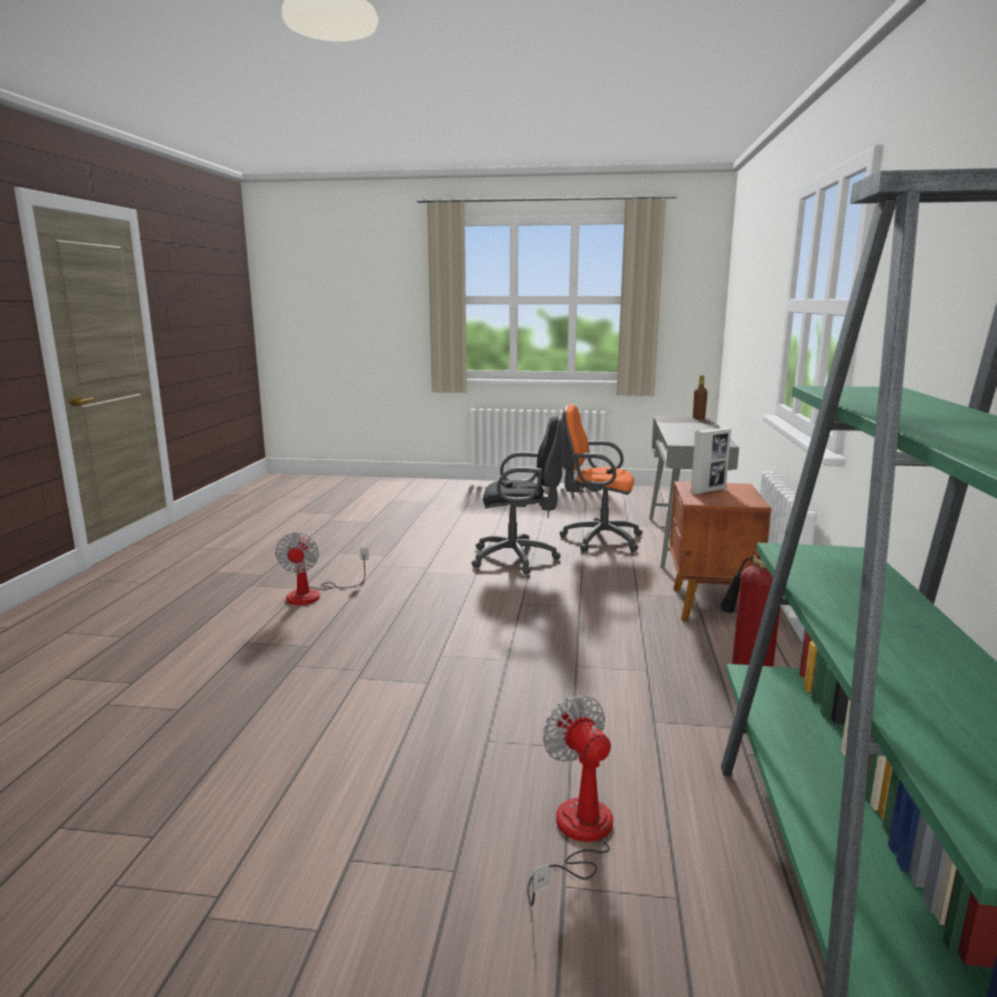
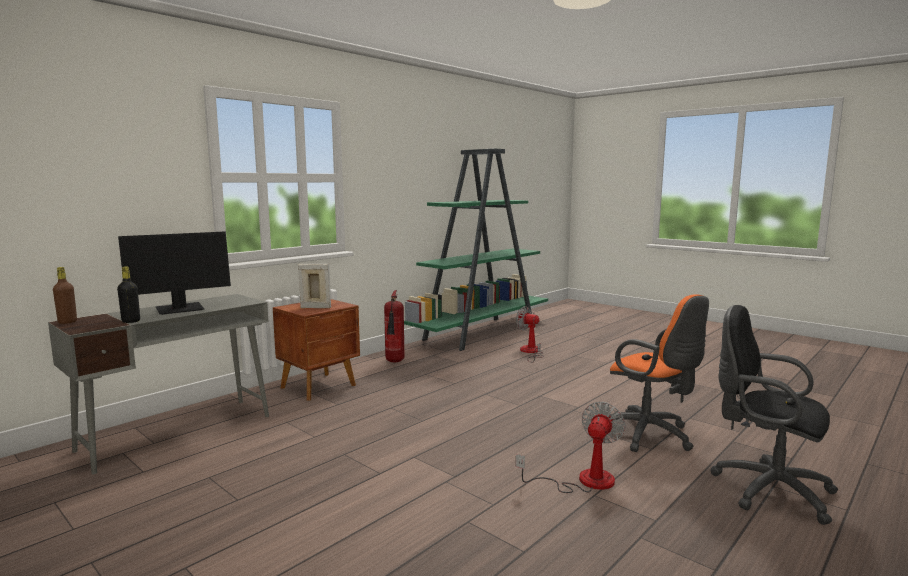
camera: 145 degrees left, 5 degrees down
black office chair [471,416,564,574] -> black office chair moved to [710,305,838,525]
fan [527,695,613,906] -> fan turned 120 degrees clockwise [516,306,544,363]
orange office chair [559,404,642,551] -> orange office chair moved to [610,294,709,452]
none -> black bottle [117,267,140,323]
none -> monitor [118,231,231,315]

